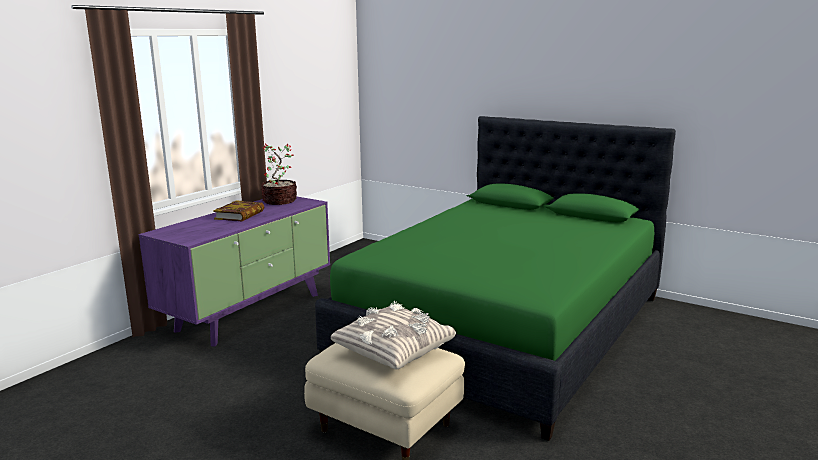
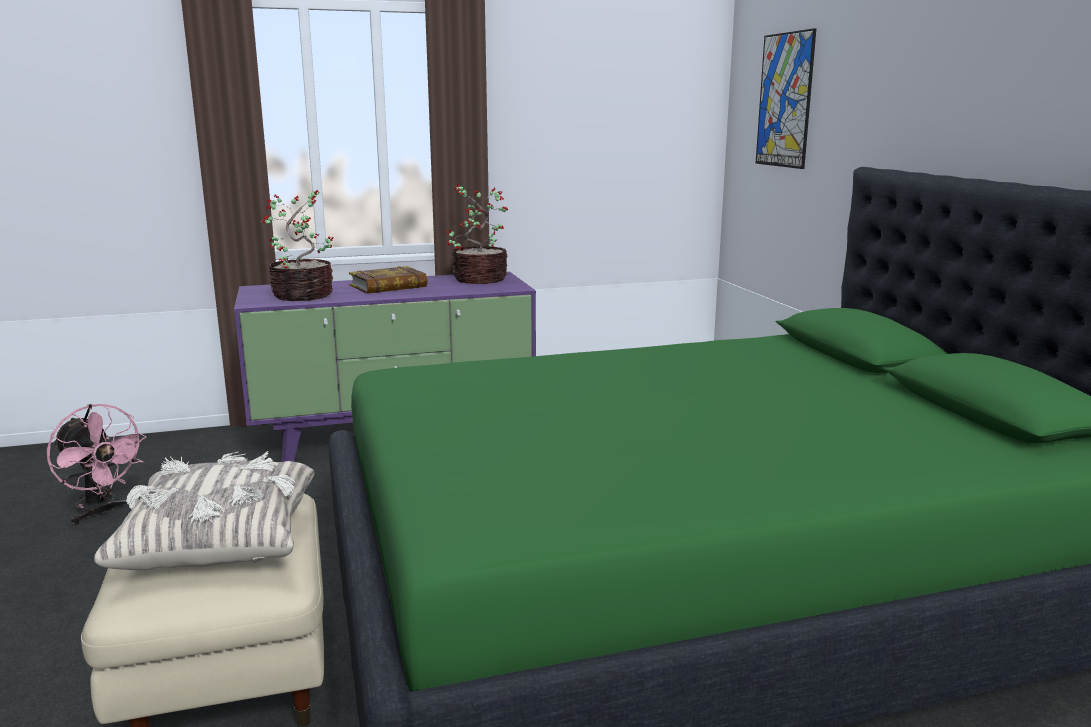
camera: 40 degrees right, 0 degrees up
none -> pink fan [47,404,147,525]
none -> potted plant [262,190,333,301]
none -> picture [756,28,816,169]

